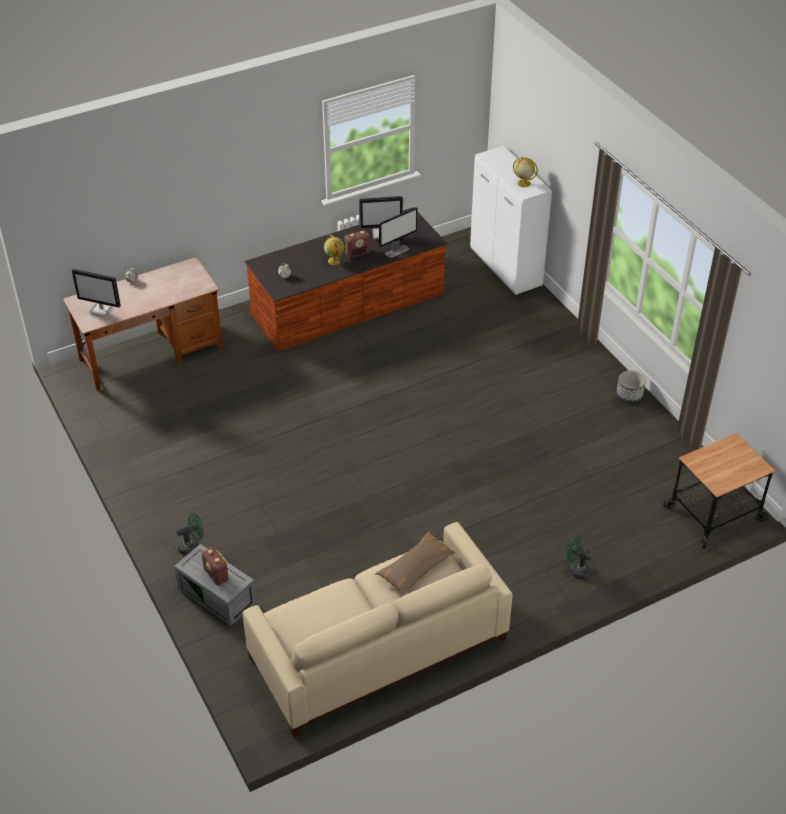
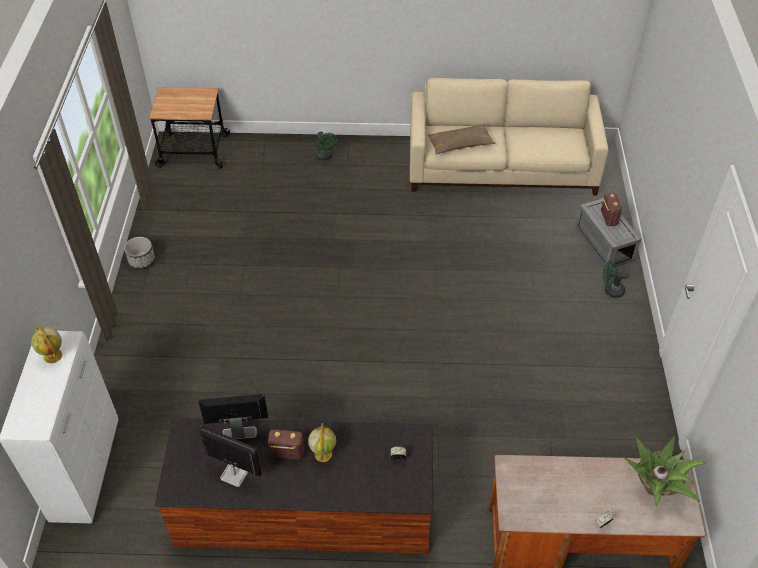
camera: 150 degrees left, 5 degrees up
monitor [72,269,121,317] -> potted plant [623,437,706,507]

